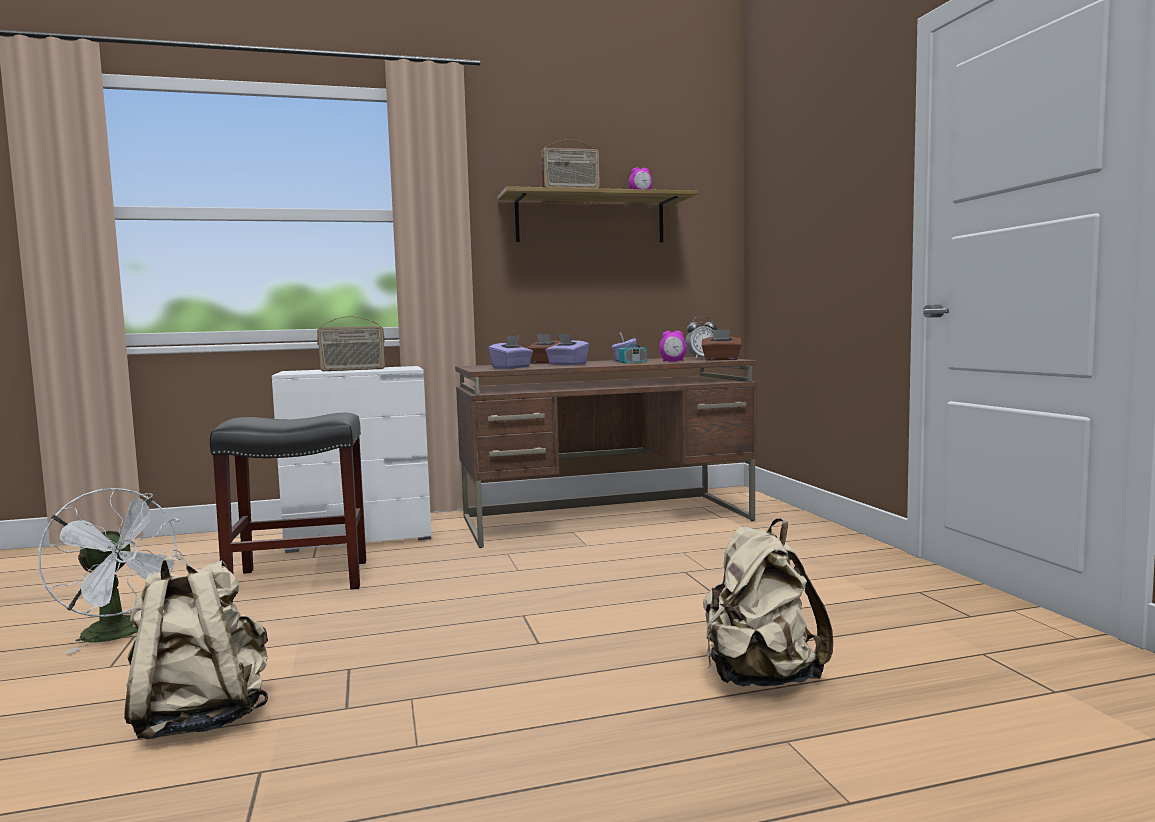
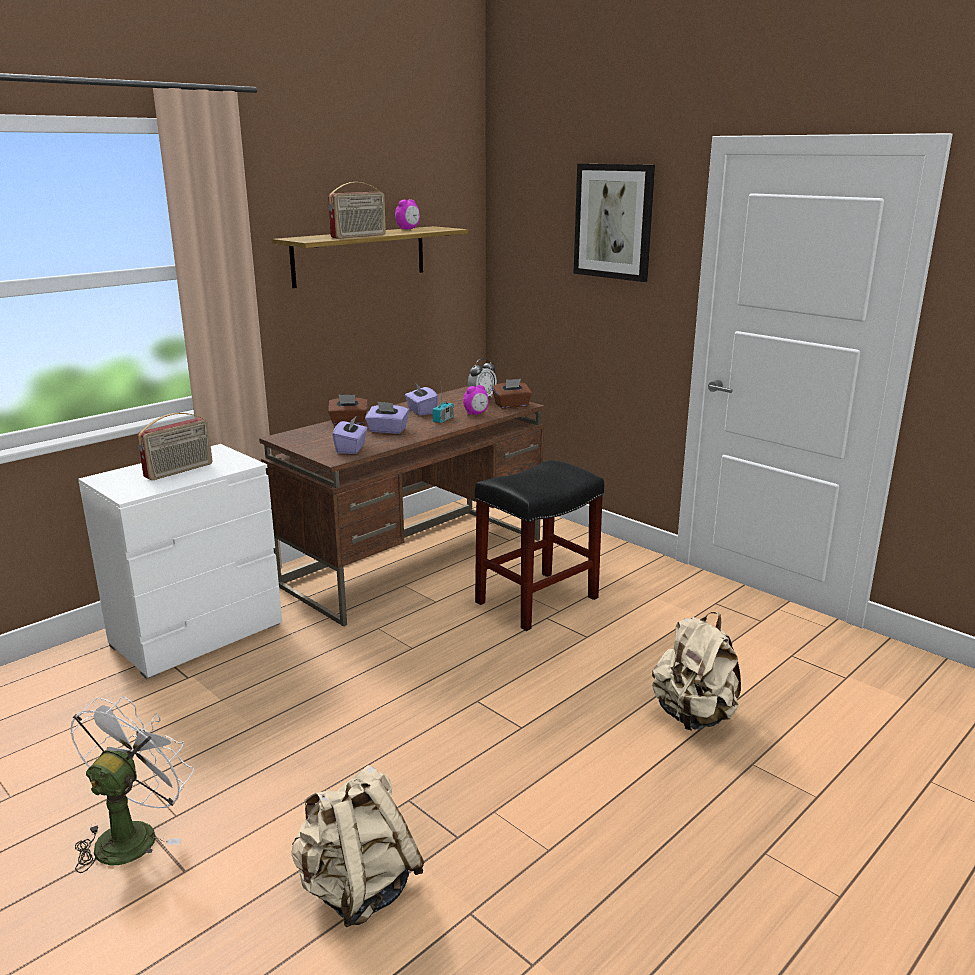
camera: 30 degrees left, 15 degrees up
white fan [38,488,185,653] -> white fan turned 75 degrees counterclockwise [70,697,194,873]
black stool [210,413,366,590] -> black stool moved to [475,460,604,631]
none -> picture [573,164,655,282]

